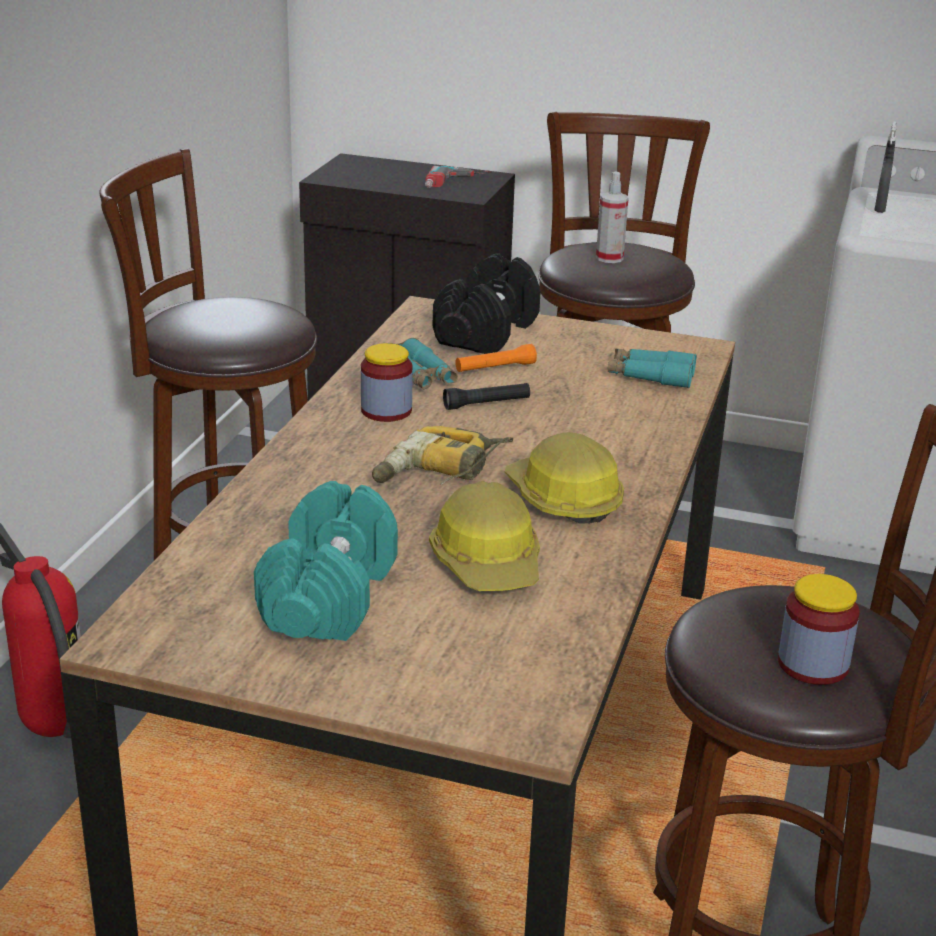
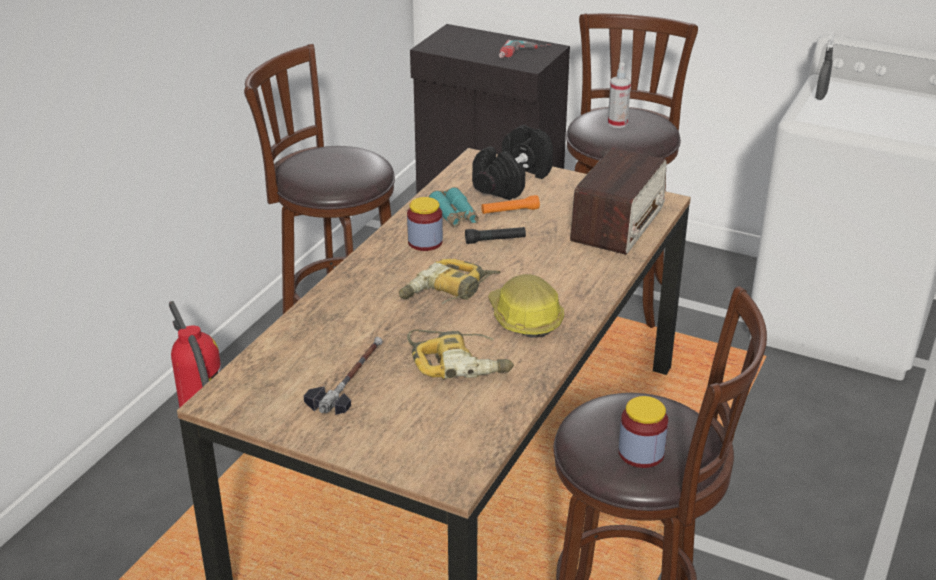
camera: 10 degrees right, 5 degrees up
turquoise dumbbell [254,481,398,641] -> hammer [304,337,383,415]
hard hat [429,481,540,591] -> power drill [407,329,514,379]
turquoise binoculars [608,349,696,388] -> radio [570,148,667,255]

